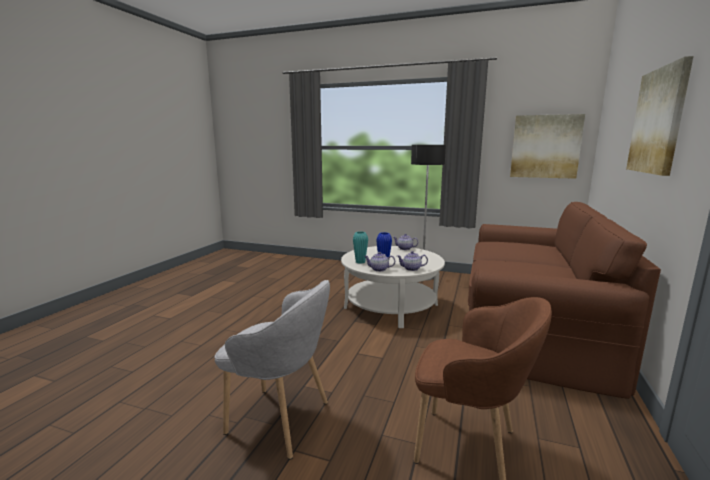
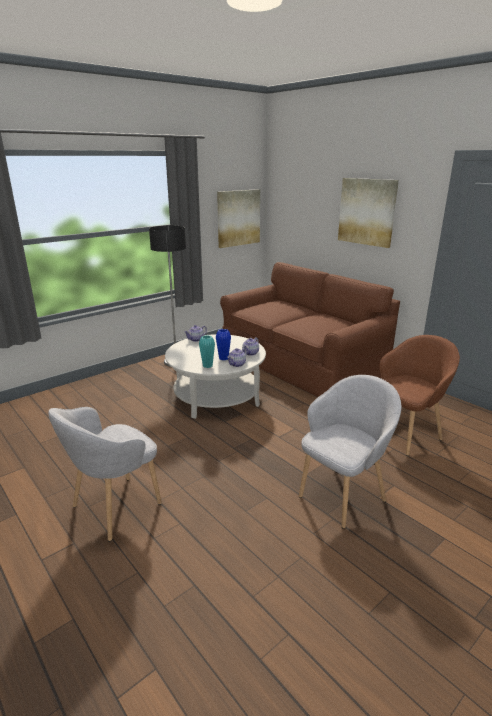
camera: 60 degrees left, 10 degrees up
none -> grey armchair [48,407,162,542]

